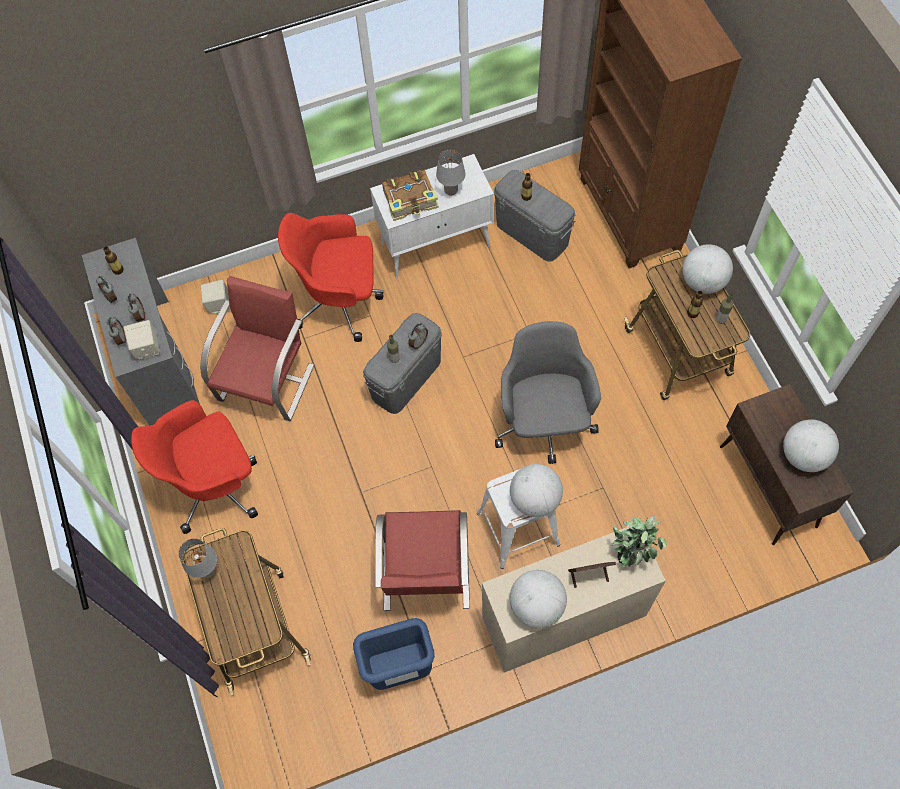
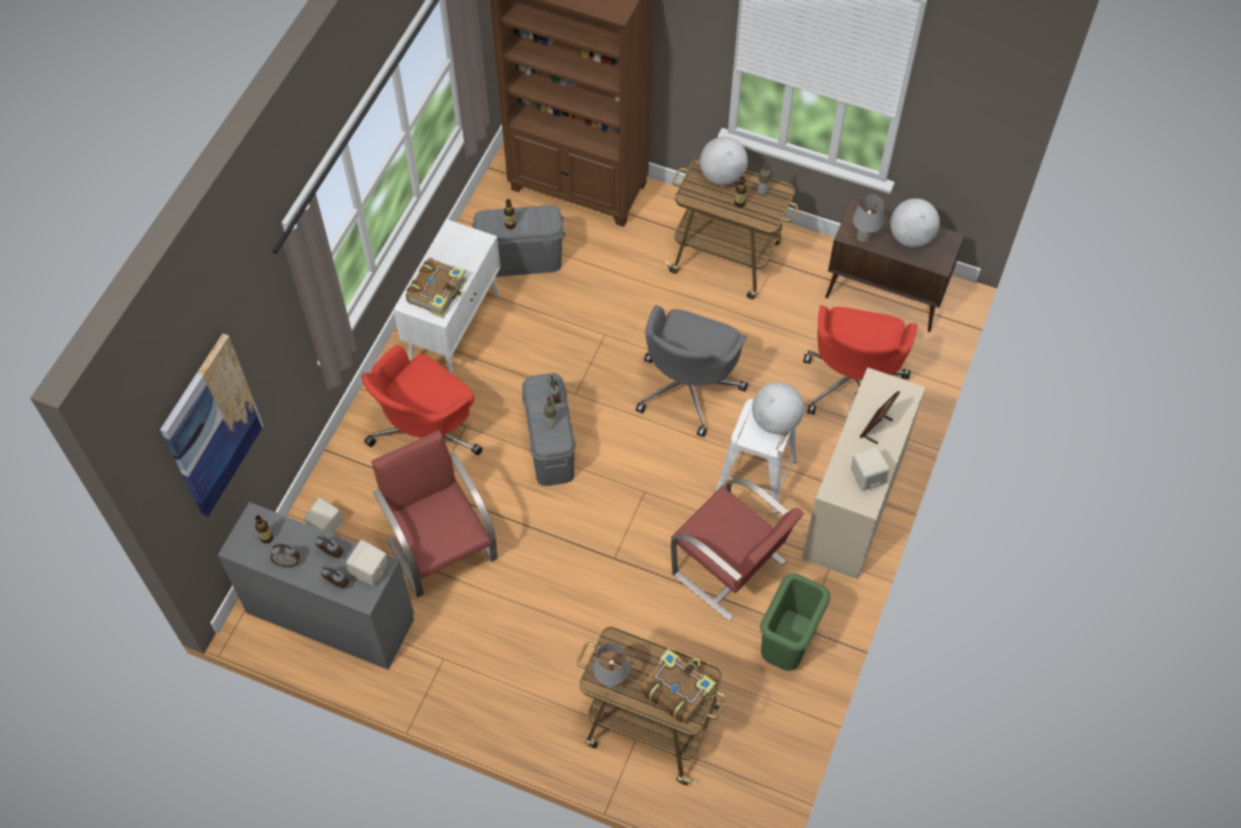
camera: 50 degrees left, 5 degrees down
red office chair [131,400,258,534] -> red office chair moved to [803,305,918,414]
blue trash can [353,618,435,690] -> green trash can [760,574,830,671]
grey table lamp [436,149,465,195] -> grey table lamp moved to [853,194,884,243]
grey office chair [495,321,601,464] -> grey office chair turned 105 degrees counterclockwise [636,305,748,437]
globe [510,570,567,628] -> beige speaker [851,447,890,491]
potted plant [612,515,667,567] -> none
none -> picture [160,333,263,516]
none -> book [640,649,716,724]

